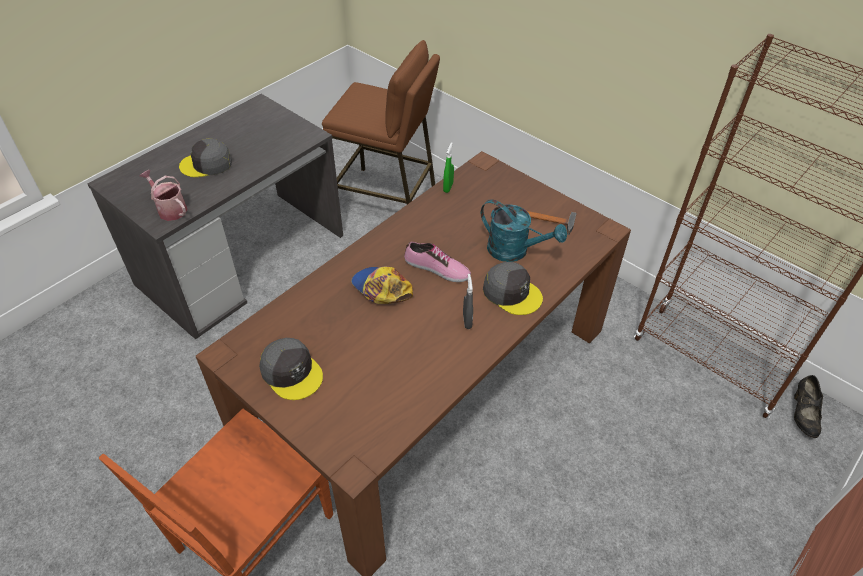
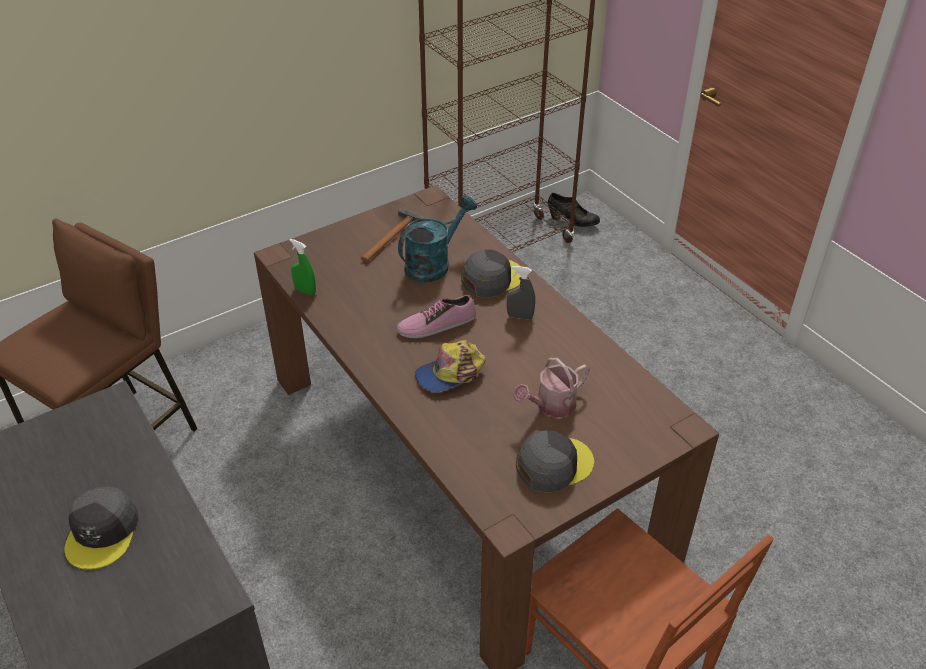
camera: 75 degrees left, 5 degrees down
watering can [139,170,188,221] -> watering can moved to [513,358,590,418]
shoe [404,242,471,282] -> shoe turned 150 degrees counterclockwise [397,295,476,338]

